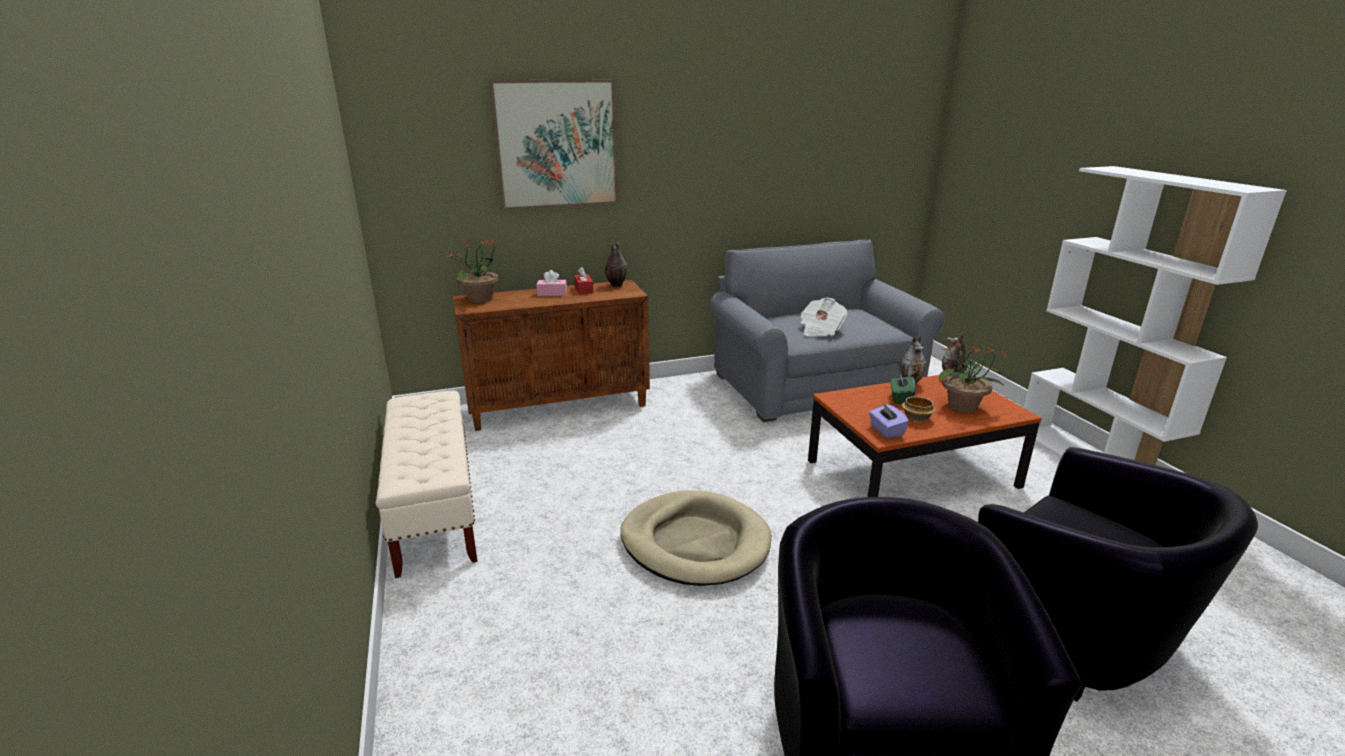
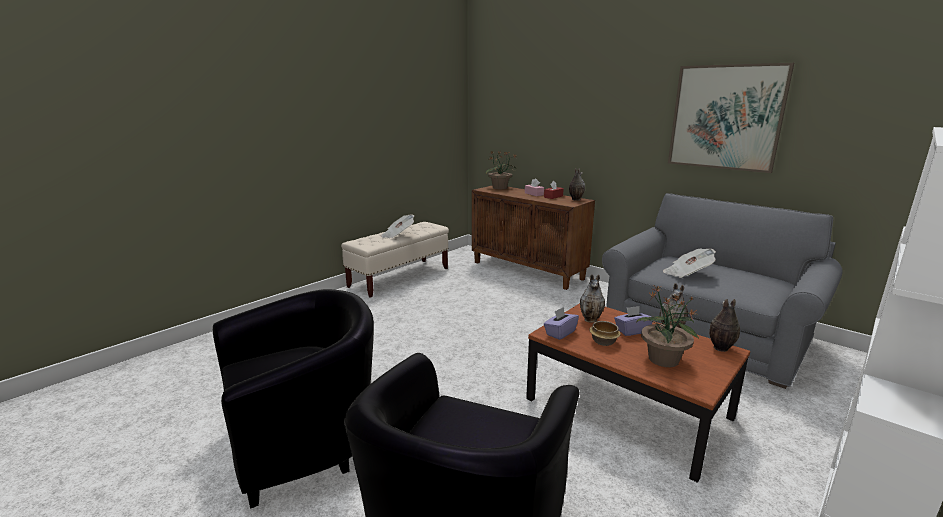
camera: 60 degrees right, 5 degrees down
picture [489,79,619,210] -> picture moved to [668,63,794,173]
beige dog bed [620,490,772,586] -> none
green tissue box [891,374,916,404] -> purple tissue box [614,306,653,336]
none -> newspaper [381,214,414,238]
none -> vase [580,274,605,323]

